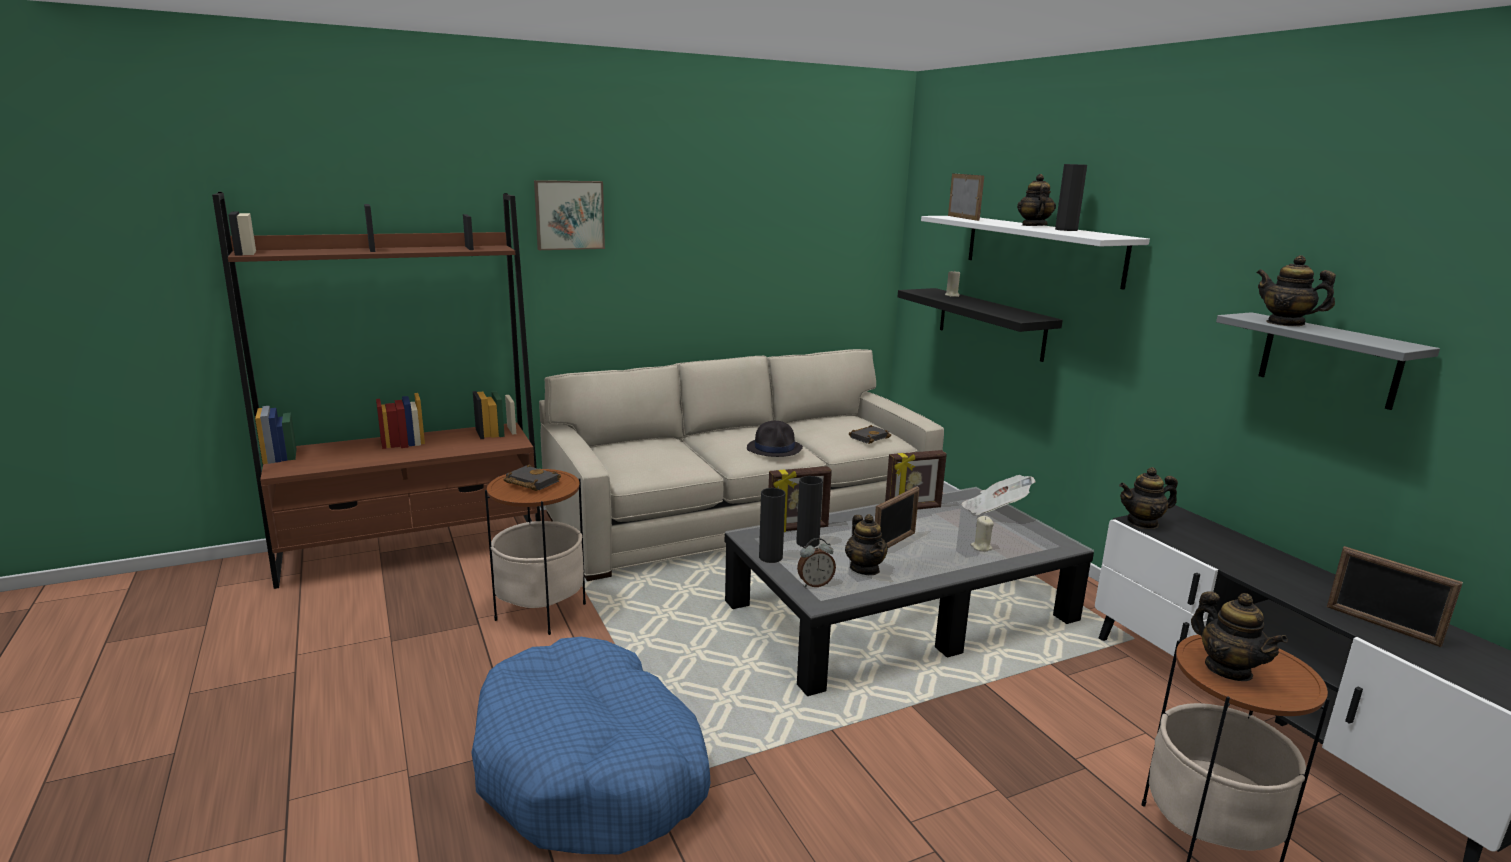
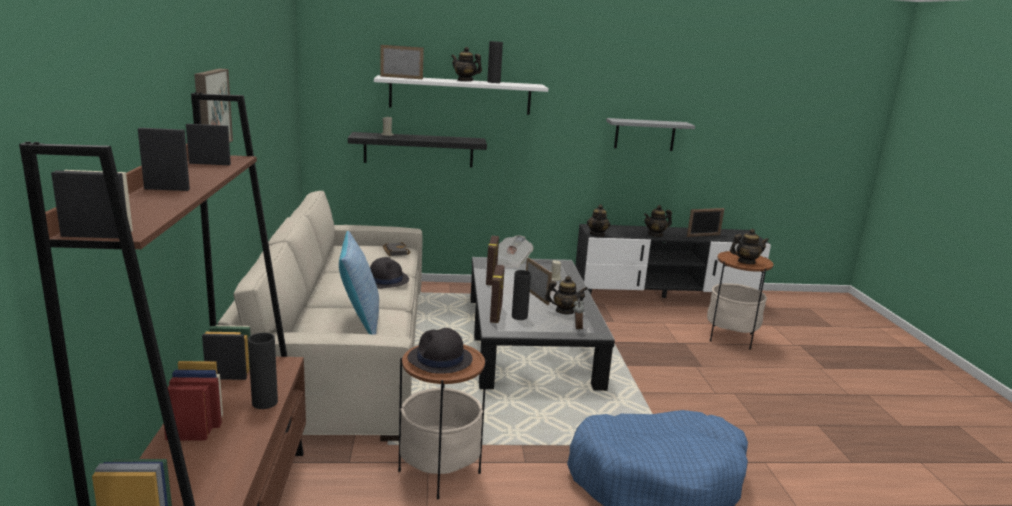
camera: 70 degrees left, 0 degrees up
black book [504,464,561,491] -> black hat [408,328,473,374]
black vase [759,488,786,563] -> black vase moved to [248,332,278,409]
teapot [1257,255,1336,326] -> teapot moved to [644,205,672,237]
none -> pillow [339,231,379,335]

